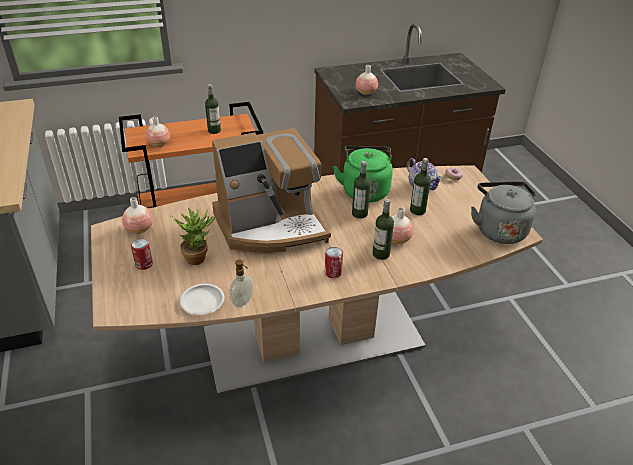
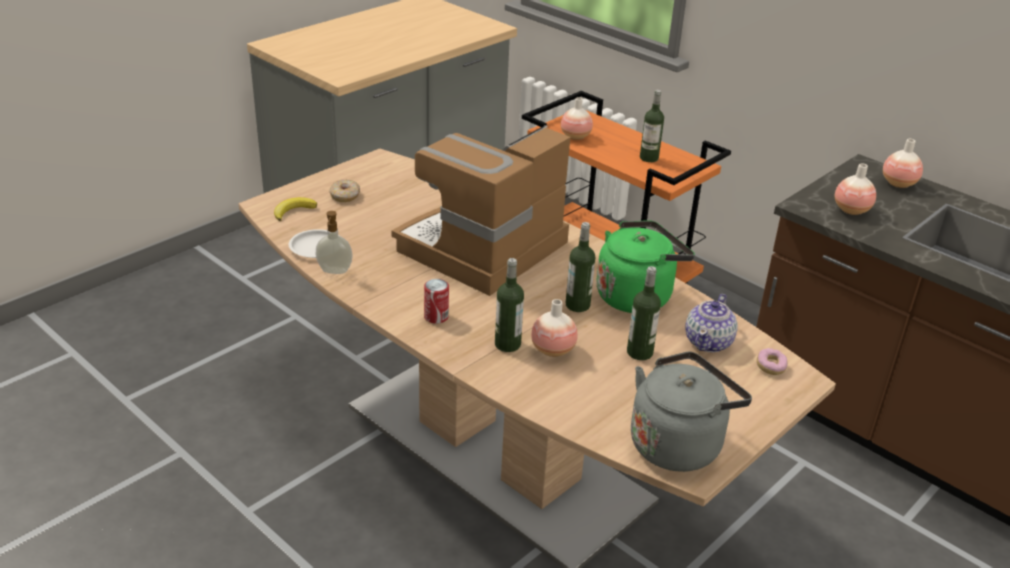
camera: 60 degrees right, 5 degrees down
vase [122,197,153,234] -> vase moved to [883,139,923,188]
can [131,239,153,270] -> donut [329,180,360,202]
potted plant [169,208,216,265] -> none
coffee machine [212,128,331,253] -> coffee machine turned 90 degrees clockwise [391,125,571,296]
none -> banana [274,197,317,221]

